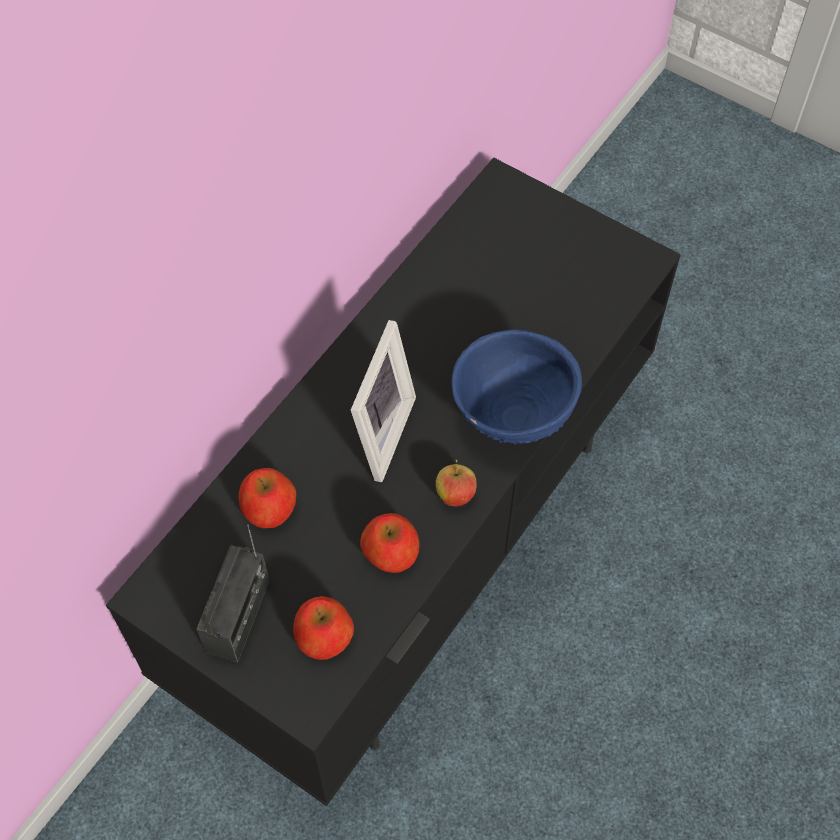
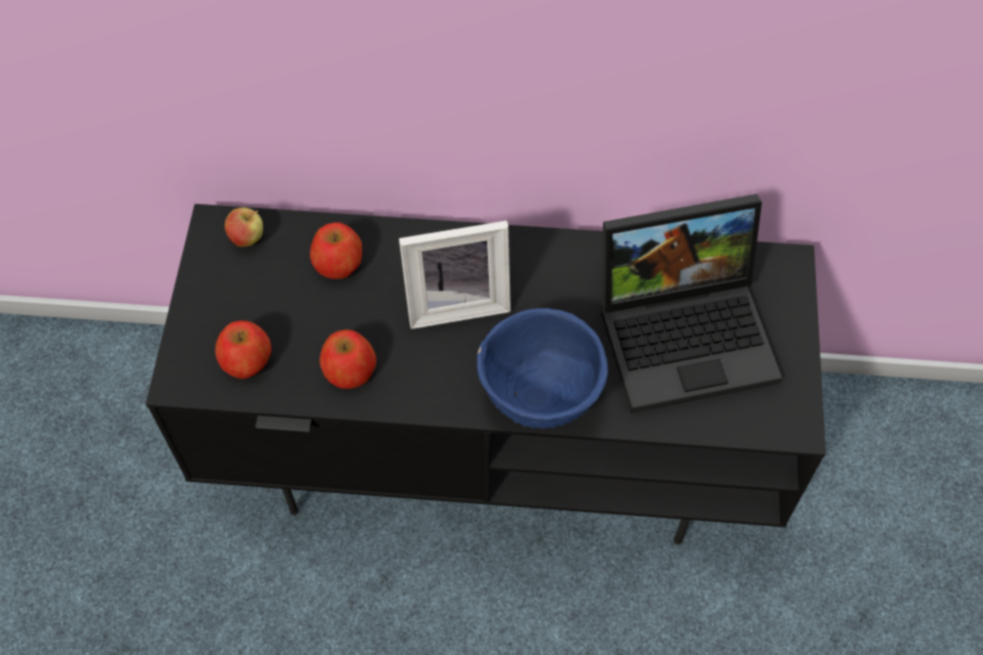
camera: 60 degrees right, 0 degrees up
radio [196,524,270,663] -> none
apple [436,460,477,507] -> apple moved to [225,207,263,247]
none -> laptop [601,194,782,413]

